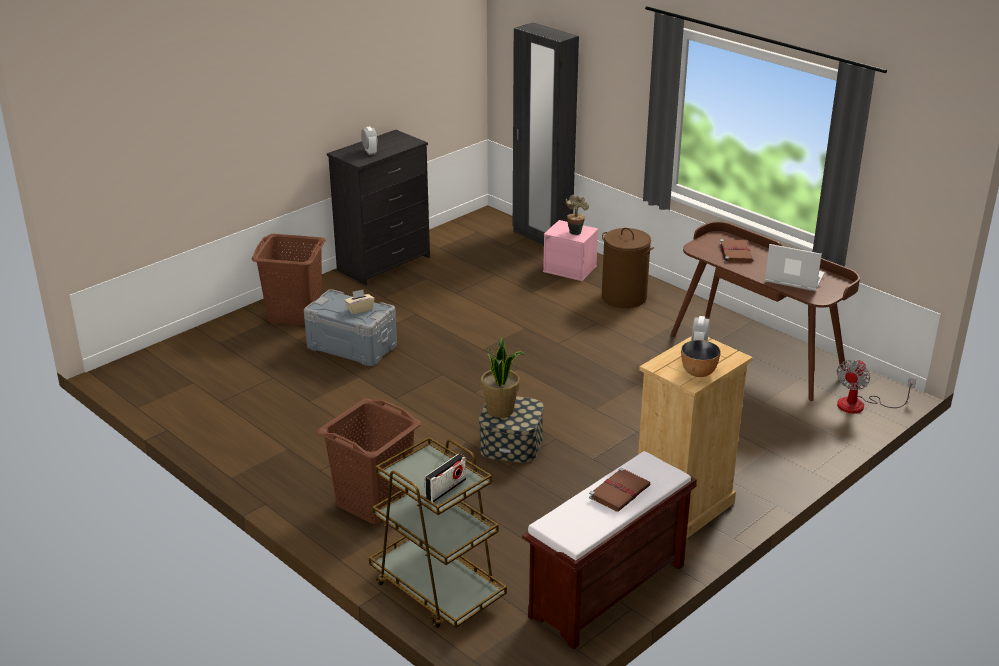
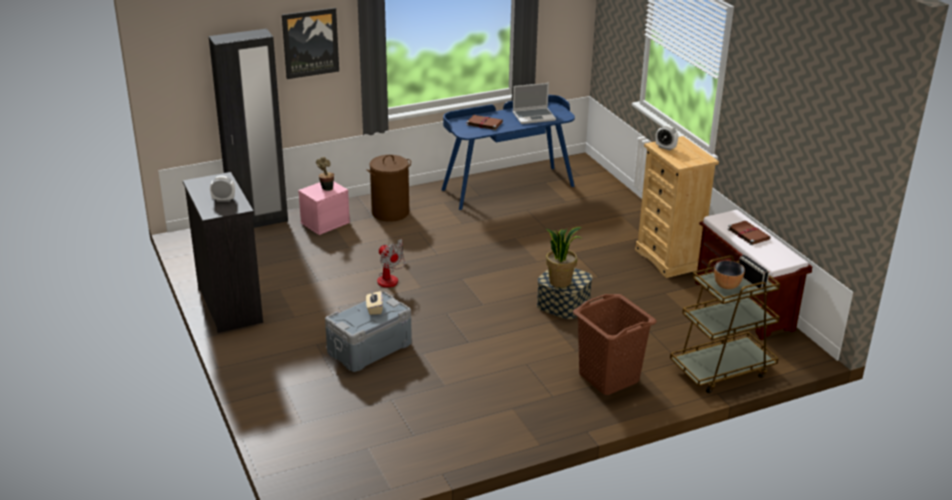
camera: 70 degrees left, 0 degrees up
brown laundry basket [251,234,326,325] -> none
brown desk [670,221,860,401] -> blue desk [442,95,575,210]
bowl [681,340,721,377] -> bowl moved to [714,261,745,289]
laptop [765,244,825,291] -> laptop turned 150 degrees counterclockwise [513,83,556,124]
fan [837,359,916,413] -> fan moved to [377,239,406,288]
none -> picture [282,8,339,79]

